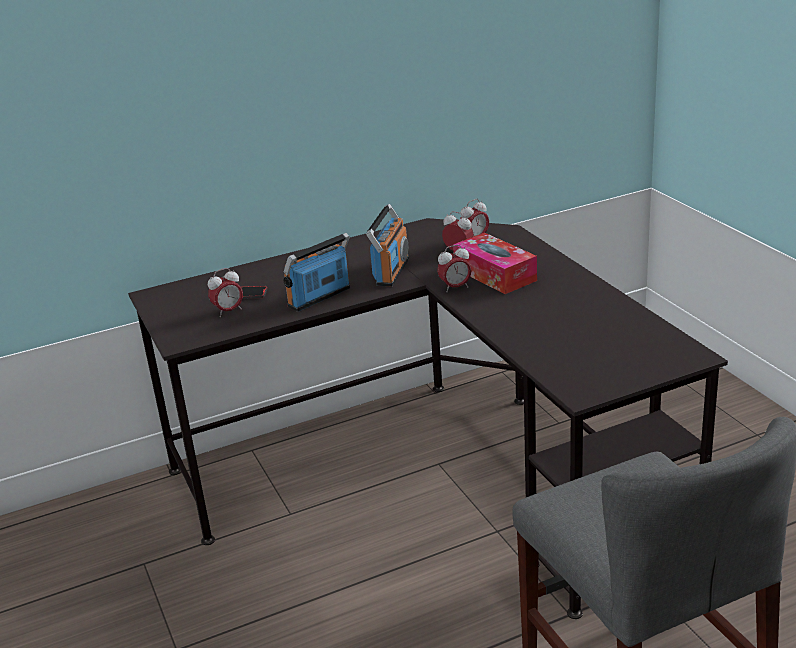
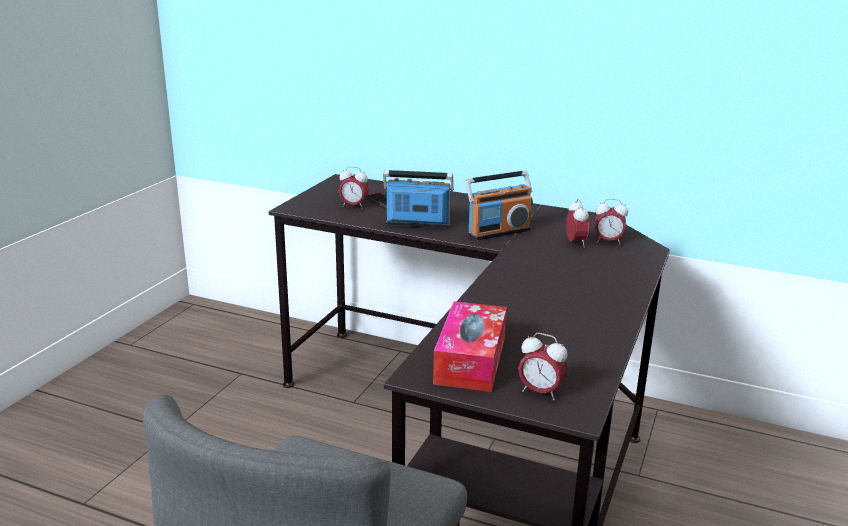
camera: 45 degrees right, 5 degrees down
alarm clock [437,245,472,292] -> alarm clock moved to [518,333,568,400]
tissue box [453,233,537,294] -> tissue box moved to [433,301,507,392]

